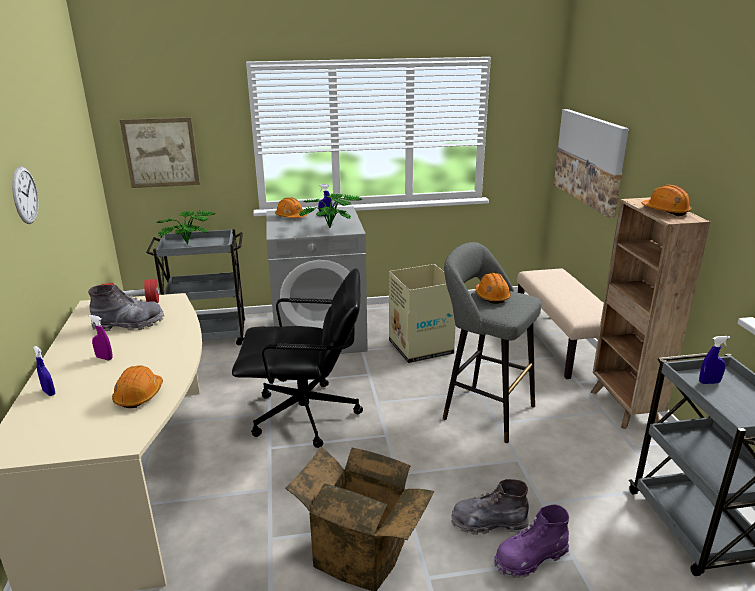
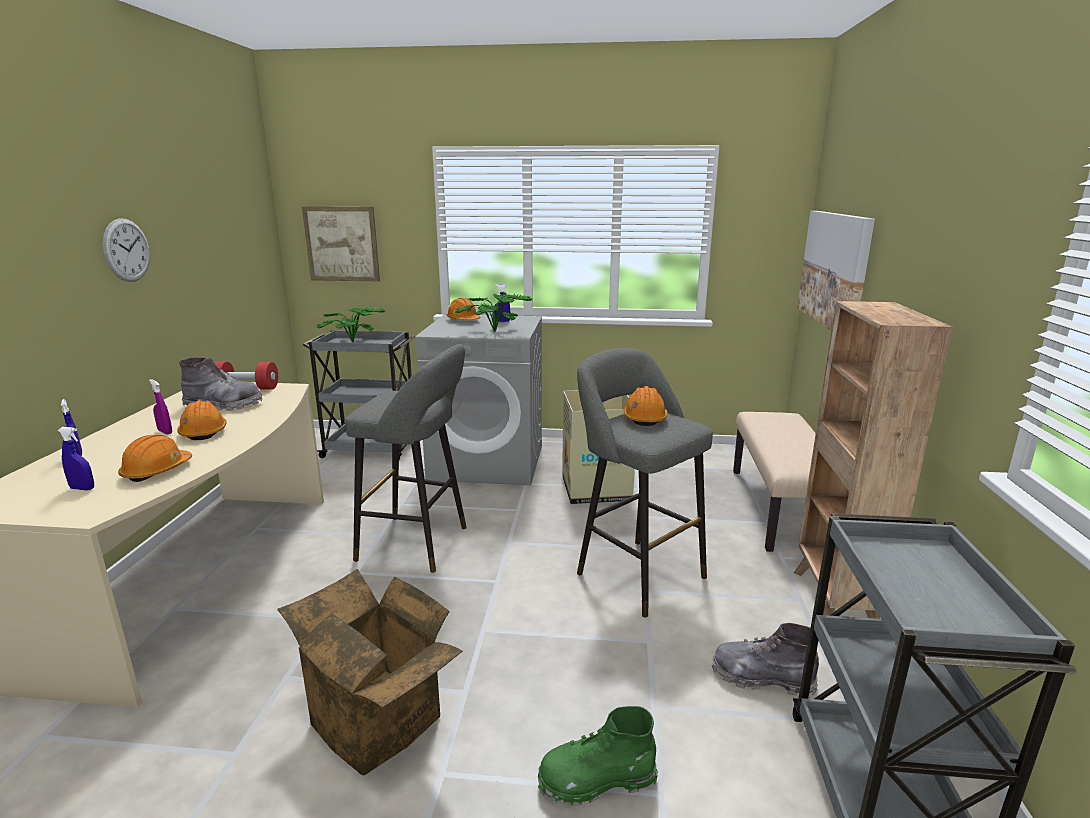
camera: 15 degrees right, 5 degrees down
black office chair [232,268,363,448] -> grey stool [345,344,467,573]
grey boot [451,479,529,535] -> grey boot moved to [712,623,819,696]
purple boot [494,504,569,578] -> green boot [538,706,658,806]
orange hard hat [642,185,692,216] -> orange hard hat moved to [177,400,227,440]
blue spray bottle [699,336,730,384] -> blue spray bottle moved to [58,427,94,490]

